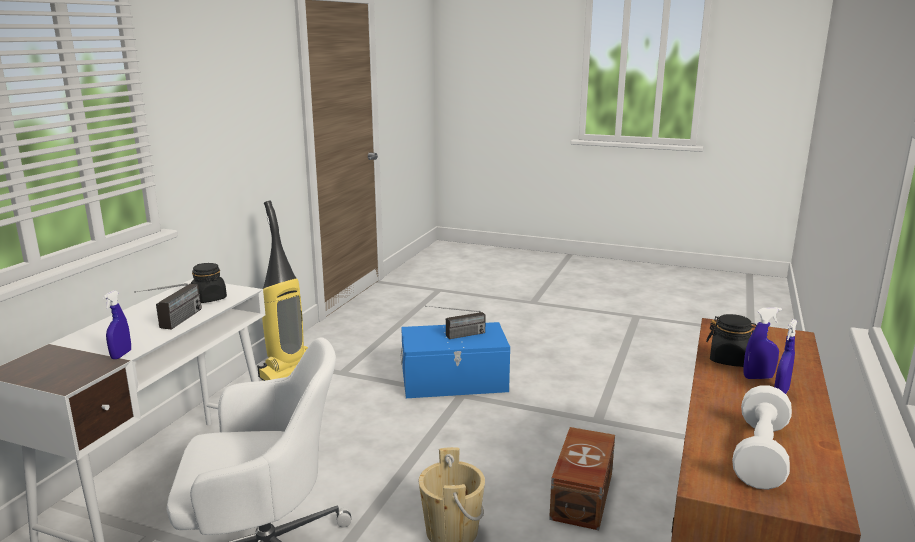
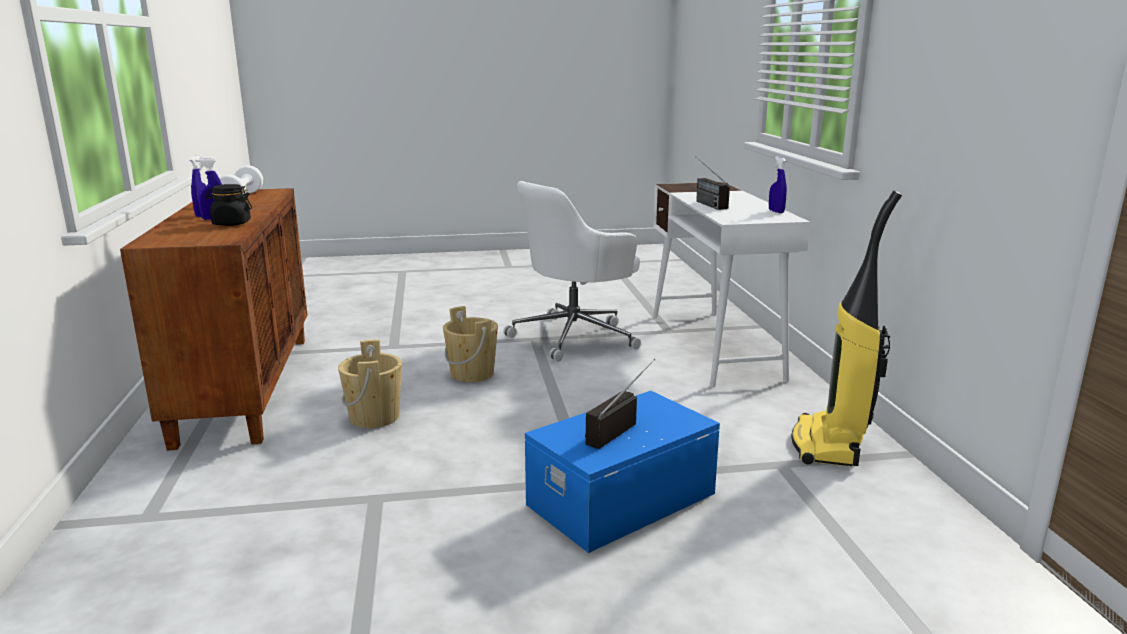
camera: 150 degrees right, 0 degrees up
blue spray bottle [103,290,131,359] -> blue spray bottle moved to [769,157,787,213]
black jar [191,263,227,303] -> none
brown storage box [549,427,615,530] -> beige bucket [338,340,402,428]

